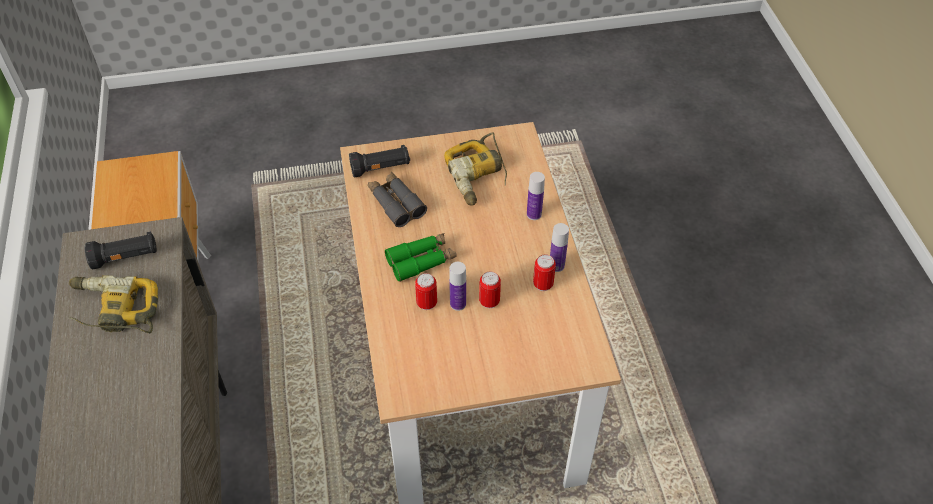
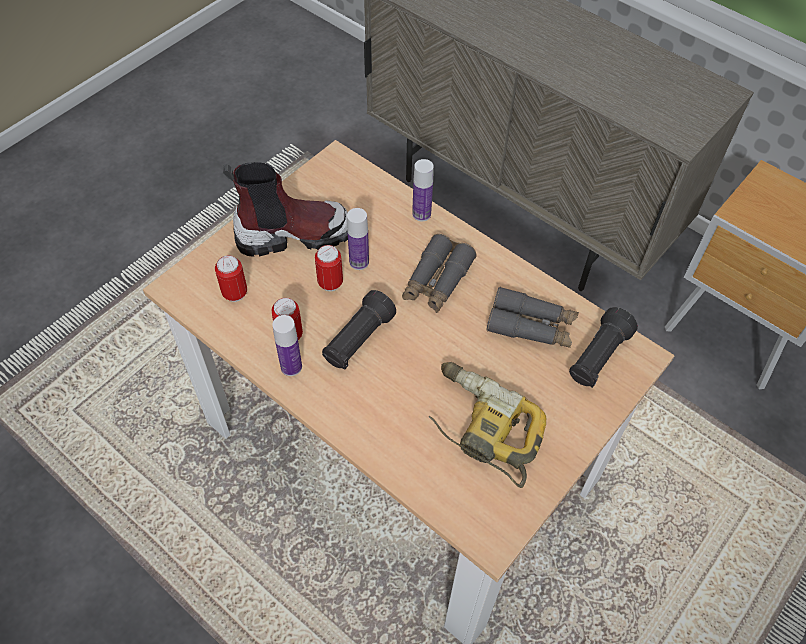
camera: 140 degrees right, 5 degrees up
power drill [69,275,158,333] -> none
black flashlight [85,231,157,269] -> black flashlight moved to [322,290,396,370]
green binoculars [385,233,457,282] -> grey binoculars [402,234,477,313]
can [415,273,437,310] -> can moved to [215,255,247,302]
bottle [527,172,545,220] -> bottle moved to [412,159,434,221]
none -> boot [223,162,348,257]

